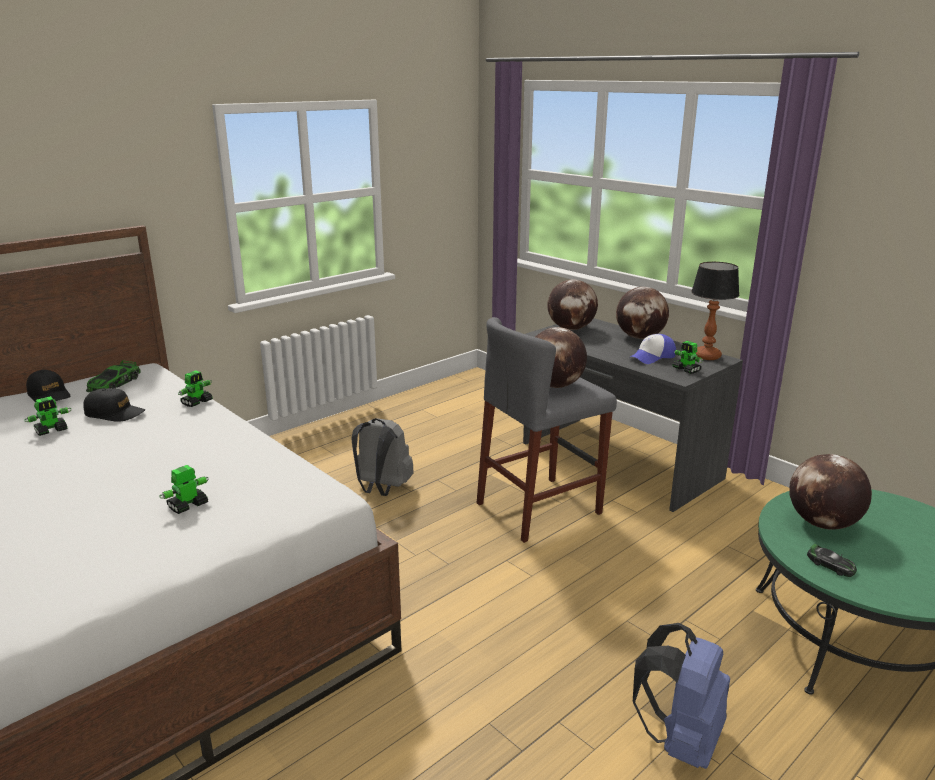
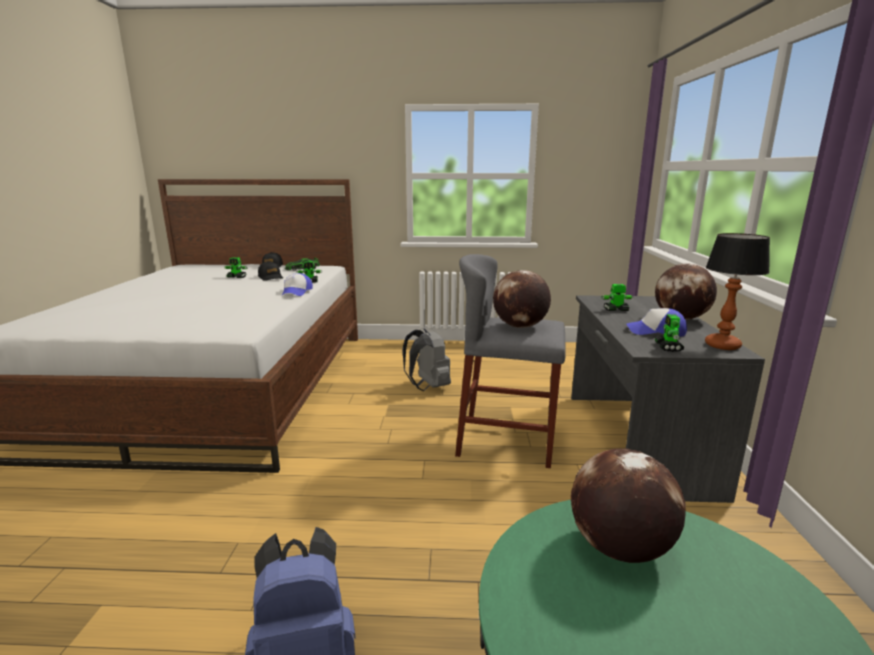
camera: 45 degrees right, 5 degrees down
toy robot [159,465,209,514] -> toy robot moved to [601,284,633,311]
globe [547,280,598,330] -> none
toy car [807,544,857,577] -> none
none -> cap [282,273,313,296]

